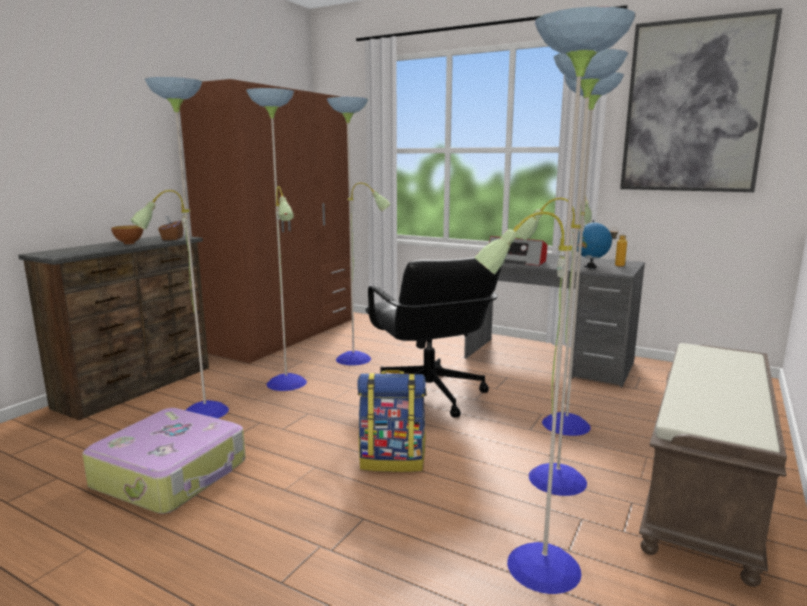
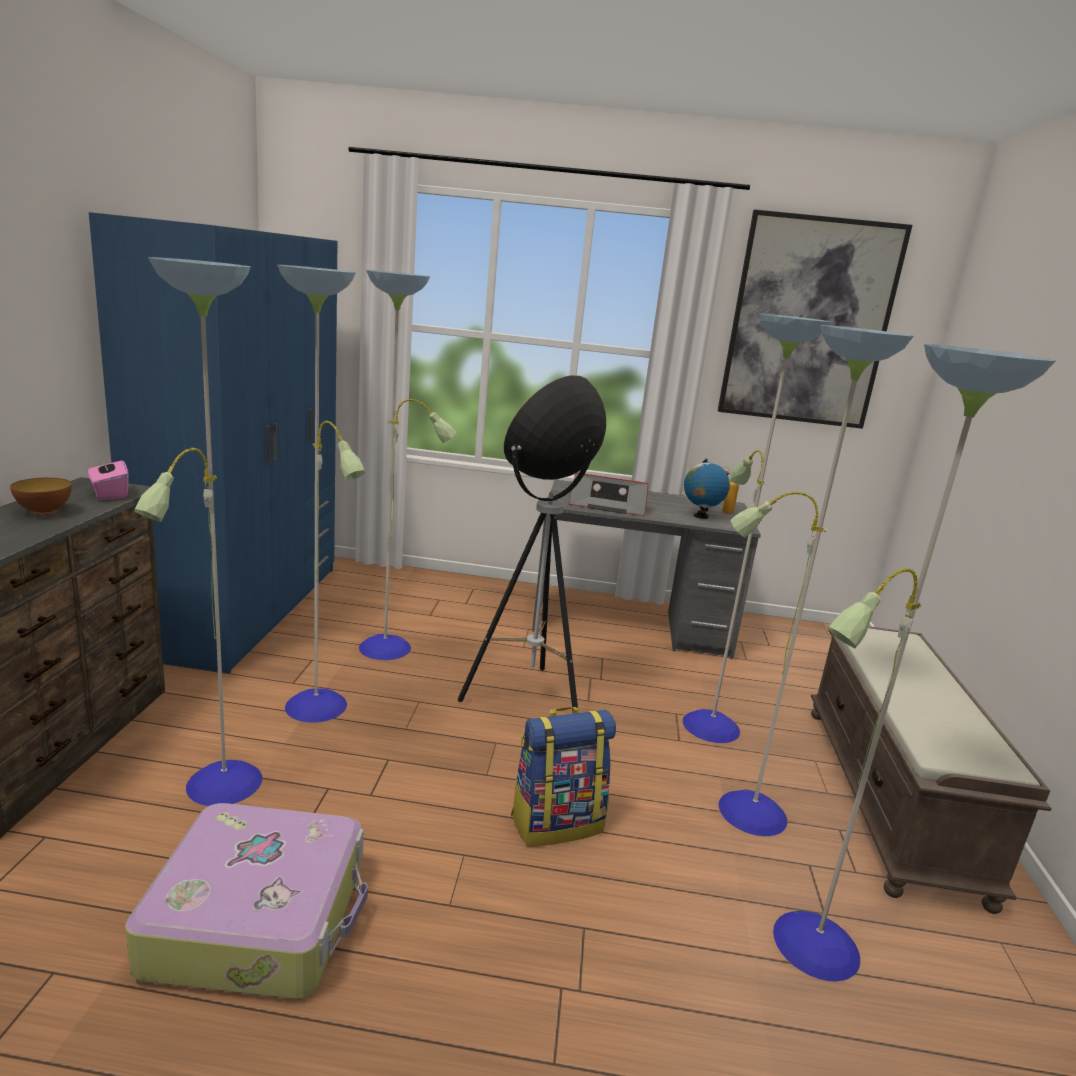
camera: 25 degrees left, 5 degrees up
brown tissue box [158,215,183,240] -> pink tissue box [88,453,129,500]
brown wardrobe [180,79,352,364] -> blue wardrobe [89,212,337,673]
black office chair [365,257,502,418] -> floor lamp [458,375,606,710]

